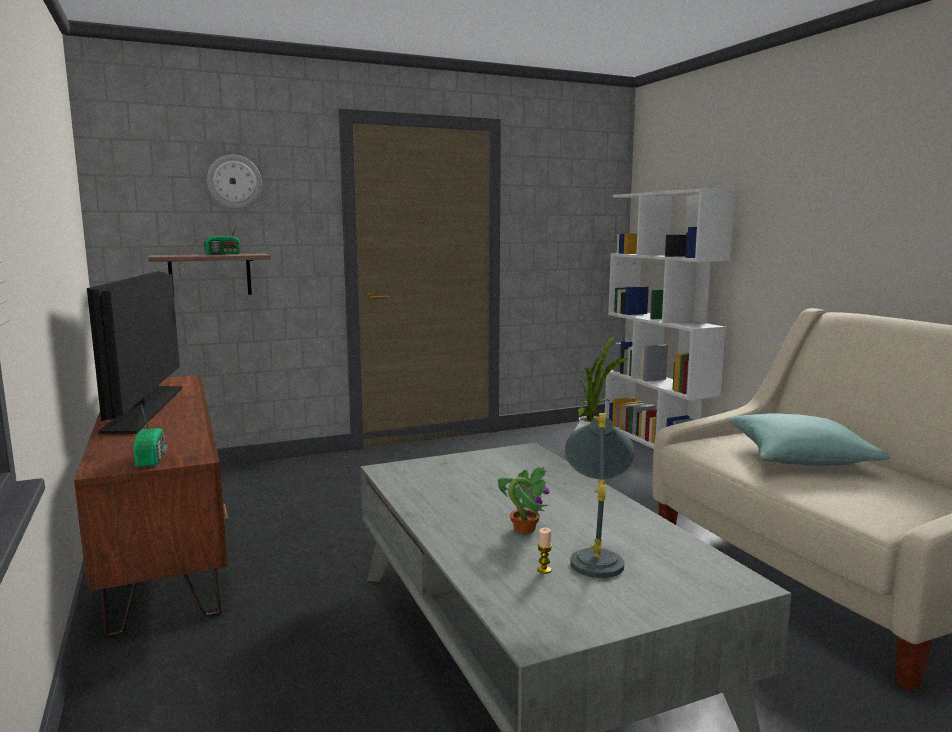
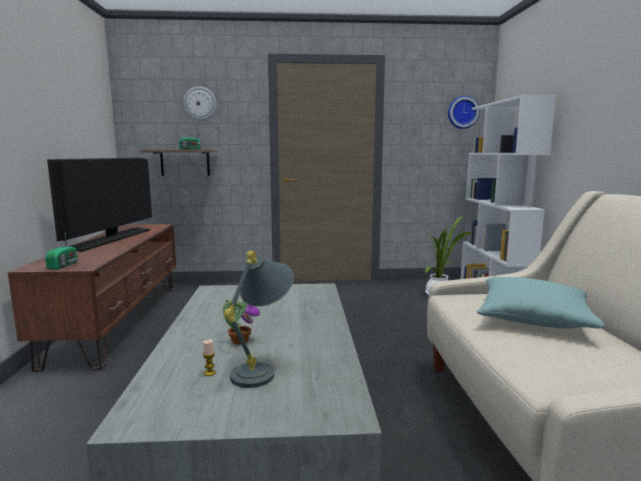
camera: 20 degrees right, 0 degrees up
none -> wall clock [448,96,479,129]

